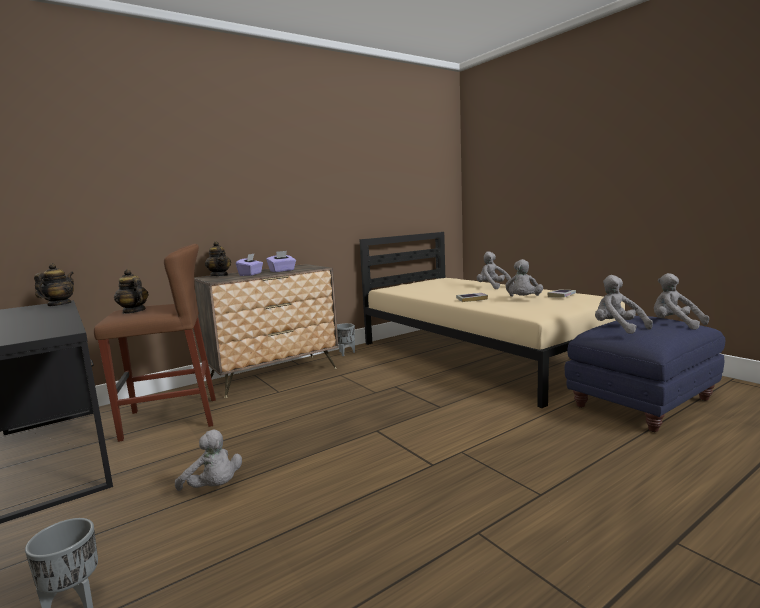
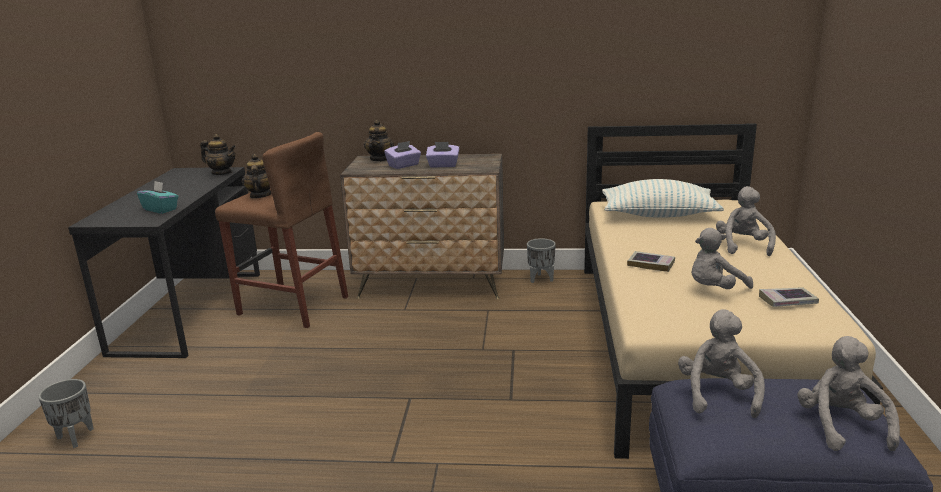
camera: 40 degrees right, 10 degrees up
teapot [34,263,74,307] -> teapot turned 60 degrees clockwise [200,134,236,175]
grey plush toy [175,430,242,491] -> none
none -> turquoise tissue box [137,181,178,214]
none -> pillow [602,179,724,217]

